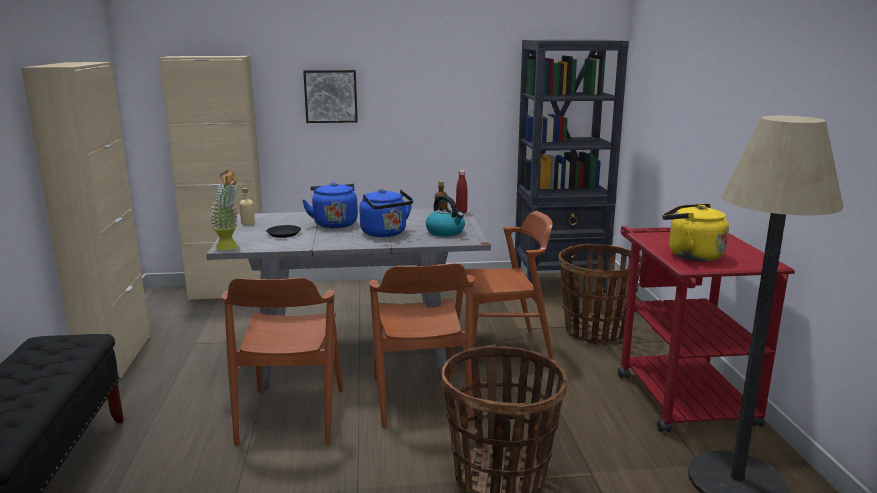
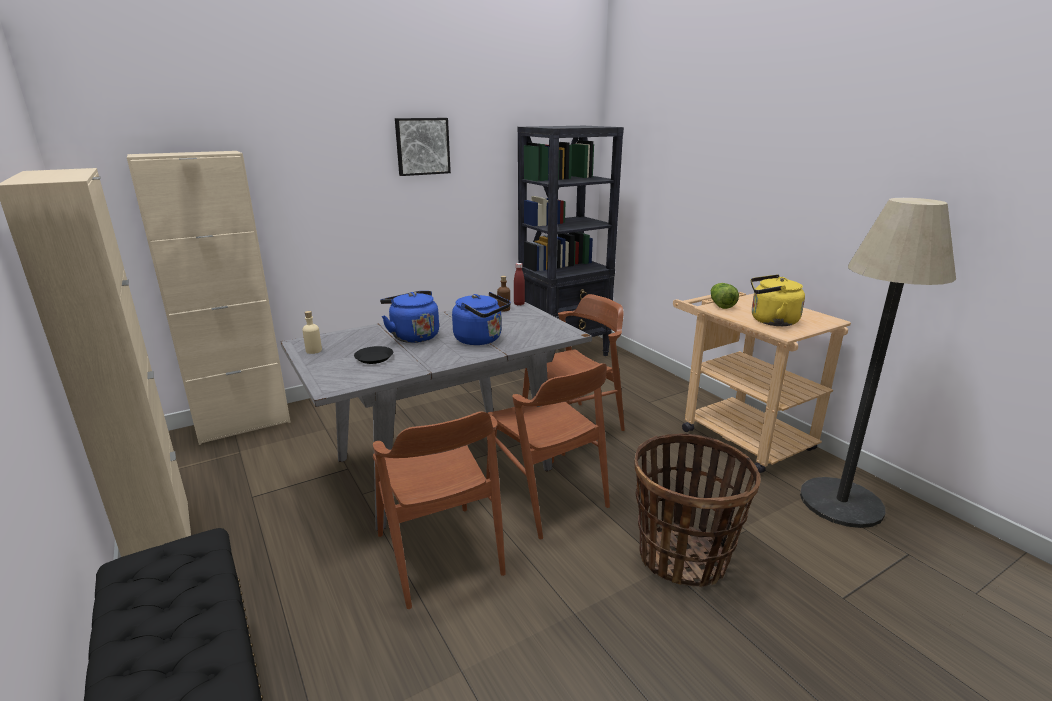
camera: 25 degrees left, 5 degrees up
potted plant [209,170,239,250] -> none
picture [303,70,358,123] -> picture moved to [395,118,451,176]
kettle [426,195,465,237] -> none
basket [558,244,642,344] -> none
red cart [618,226,795,432] -> beige cart [673,292,851,473]
none -> lettuce [711,283,739,309]

